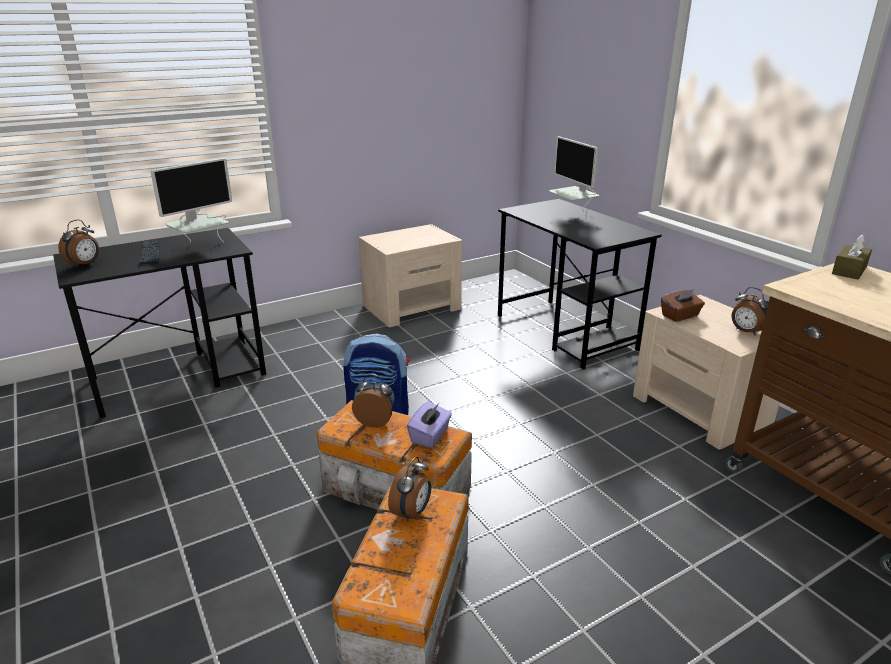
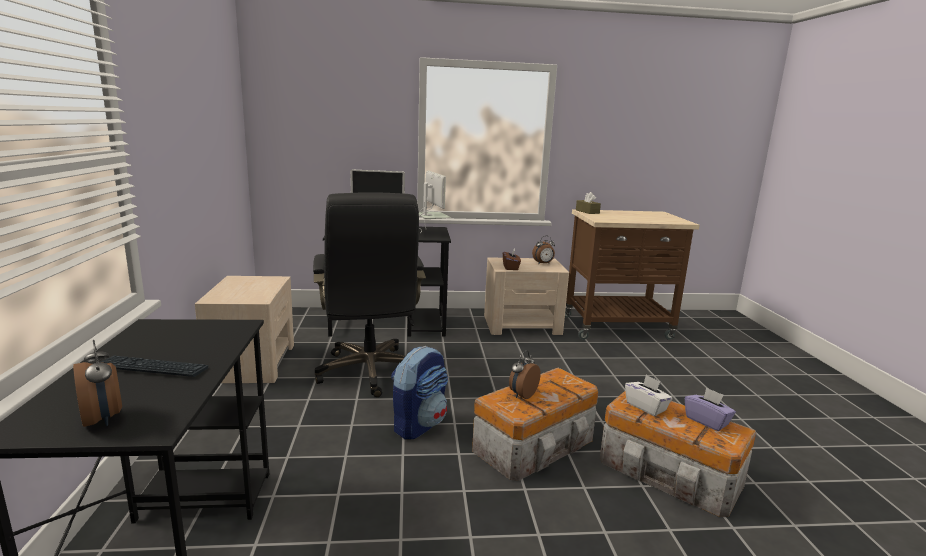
camera: 65 degrees left, 10 degrees down
monitor [151,158,232,244] -> monitor moved to [419,171,451,233]
alarm clock [388,457,431,521] -> white tissue box [625,375,673,416]
purple tissue box [407,402,452,448] -> purple tissue box moved to [685,387,736,431]
none -> black office chair [313,192,426,397]

